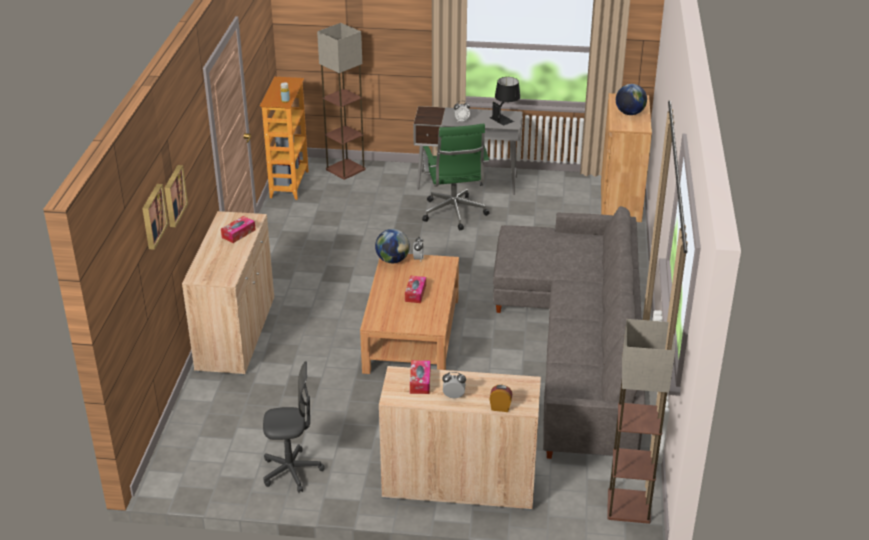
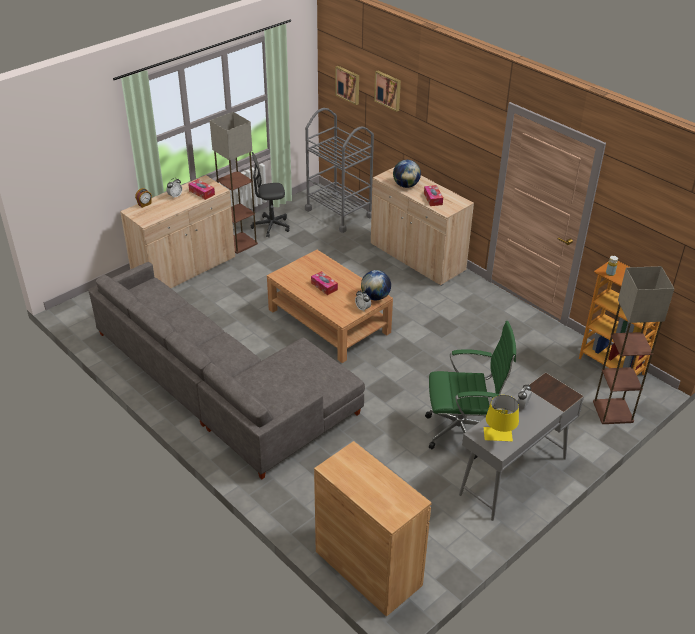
camera: 130 degrees right, 5 degrees up
picture [164,165,188,227] -> picture moved to [335,66,359,105]
grey office chair [263,361,324,493] -> grey office chair turned 45 degrees clockwise [251,152,289,237]
green office chair [422,124,489,230] -> green office chair turned 150 degrees clockwise [425,321,516,459]
black table lamp [489,77,520,126] -> yellow table lamp [484,395,519,441]
floor lamp [607,319,675,524] -> floor lamp moved to [210,112,258,254]
globe [616,84,647,115] -> globe moved to [393,160,421,188]
none -> grey cart [305,108,374,233]

